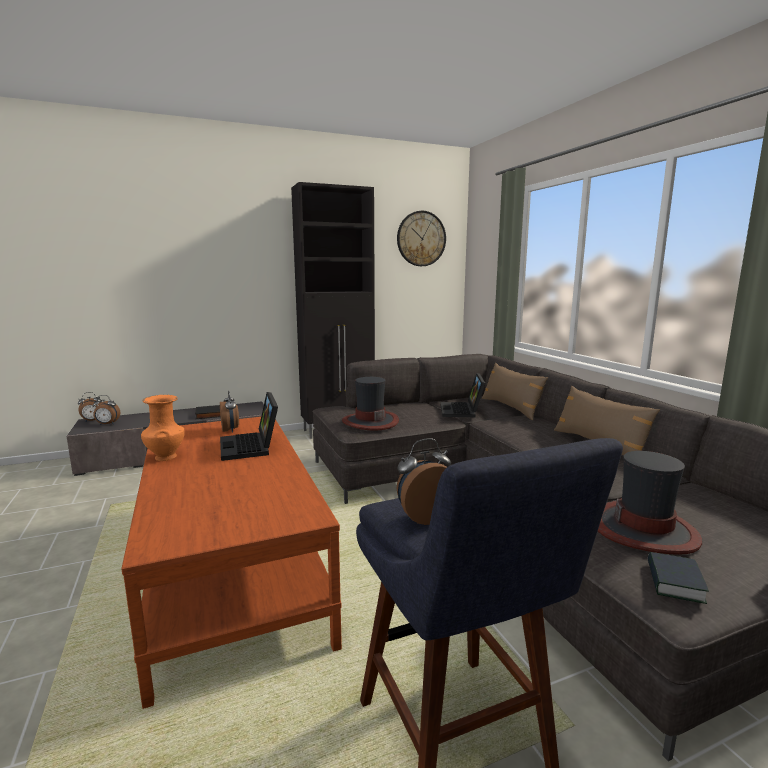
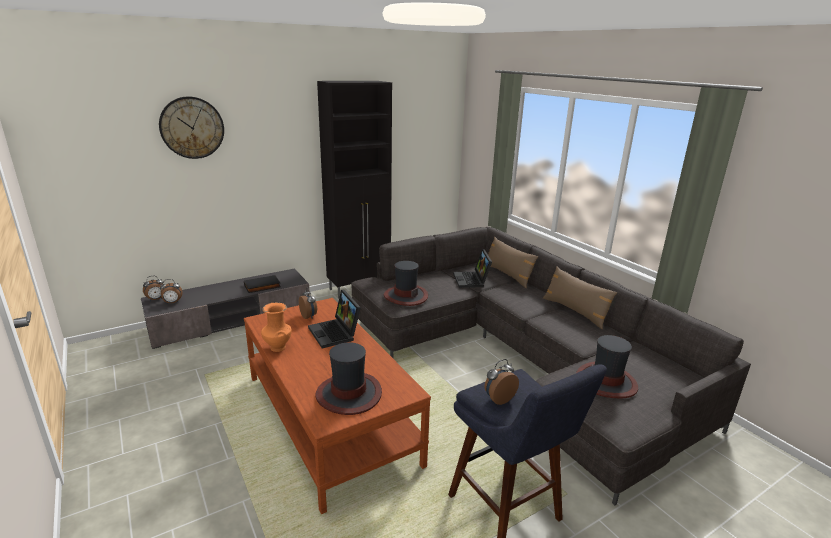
camera: 10 degrees left, 10 degrees up
wall clock [397,211,446,266] -> wall clock moved to [159,96,224,159]
book [648,552,709,604] -> none
none -> hat [315,342,382,415]

